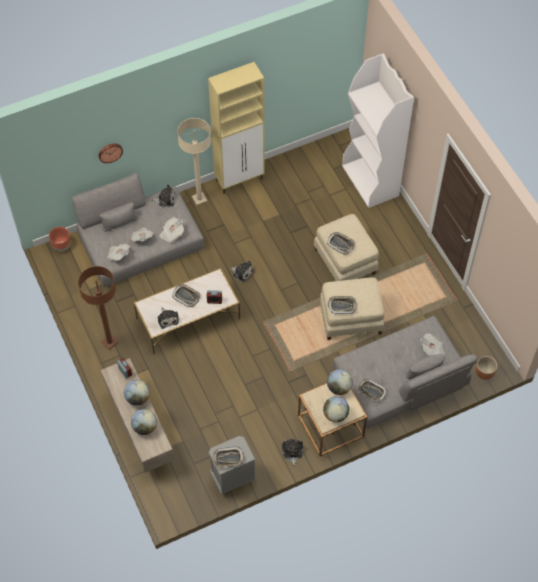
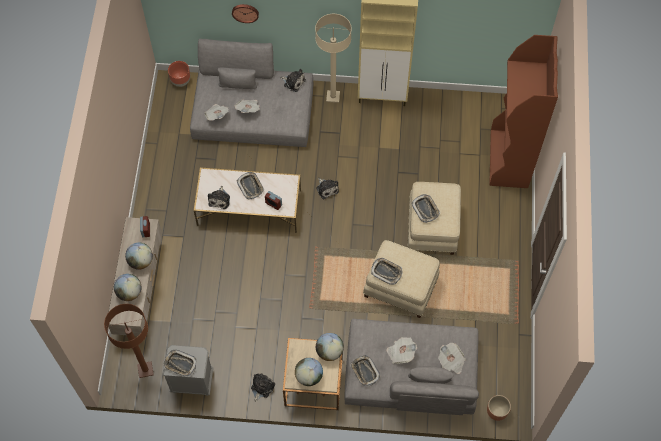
camera: 30 degrees right, 5 degrees up
brown floor lamp [78,266,119,350] -> brown floor lamp moved to [104,304,154,378]
newspaper [160,217,184,243] -> newspaper moved to [386,337,417,364]
white bookcase [342,53,414,208] -> brown bookcase [489,35,558,188]

